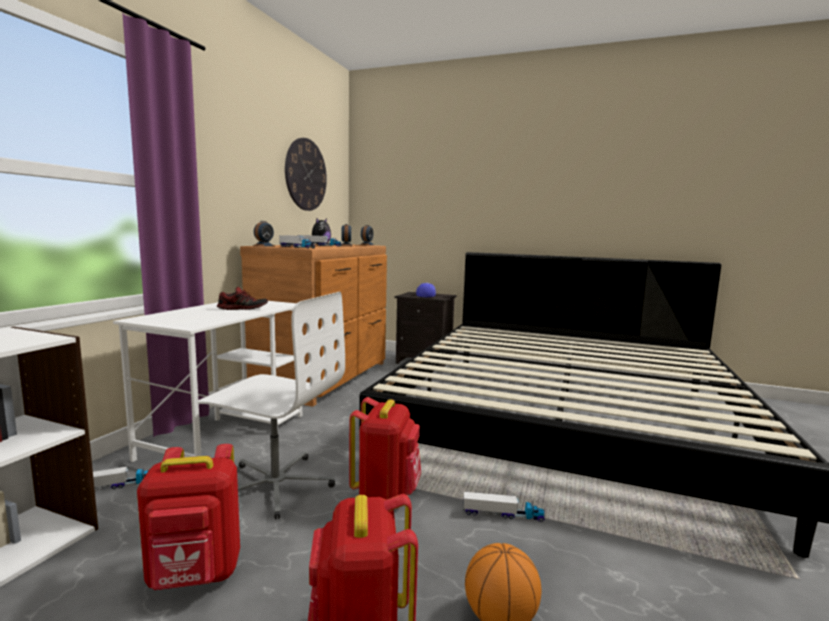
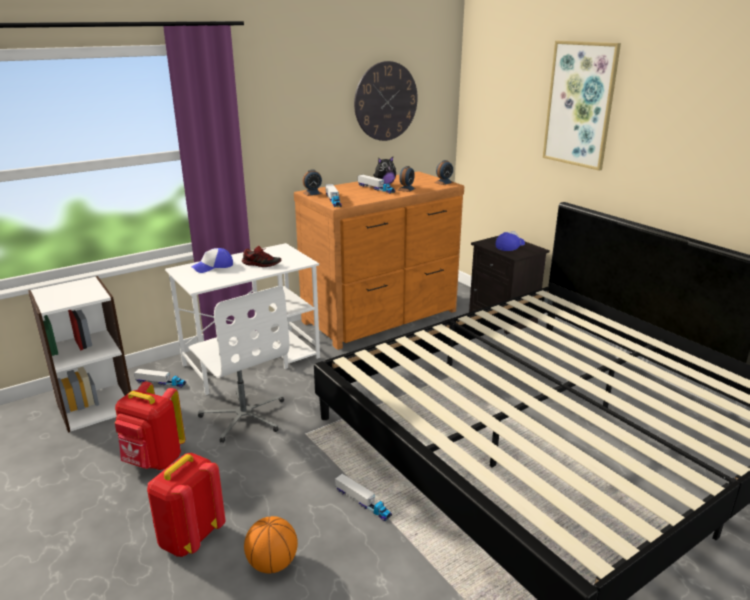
camera: 35 degrees right, 15 degrees up
red backpack [349,397,421,500] -> none
none -> cap [191,248,233,273]
none -> picture [543,41,621,171]

